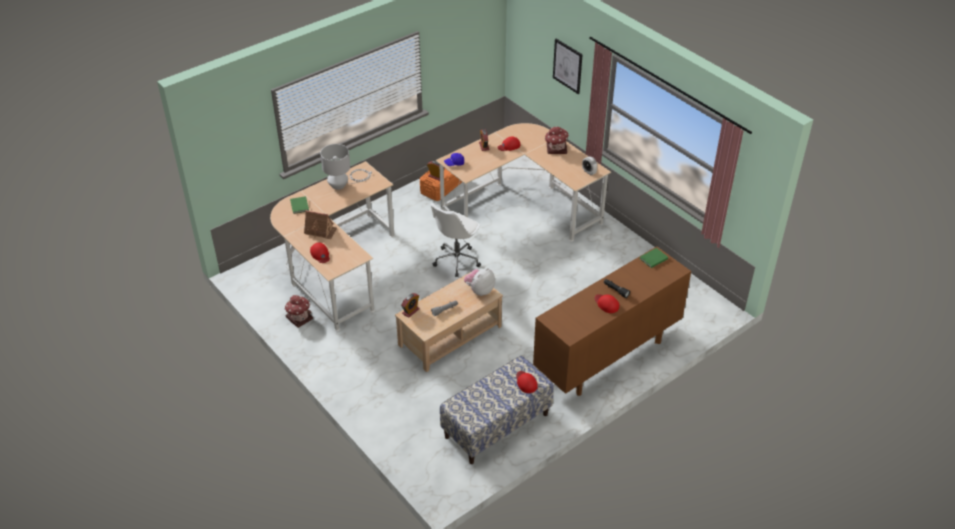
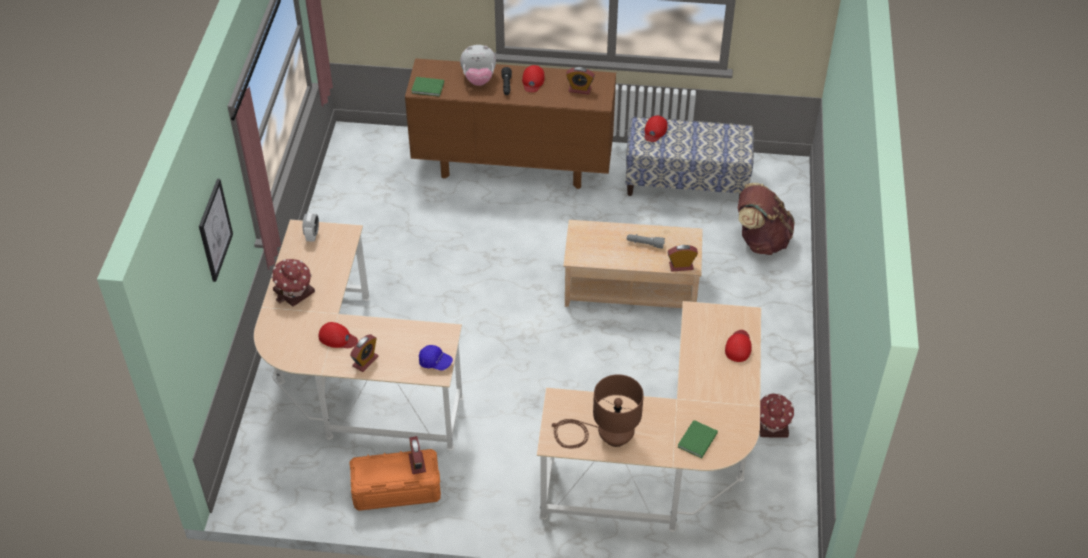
camera: 135 degrees left, 5 degrees up
toy house [304,210,337,239] -> none
white table lamp [320,144,372,190] -> brown table lamp [552,374,644,448]
white office chair [430,203,481,277] -> none
plush toy [464,268,495,296] -> plush toy moved to [460,45,496,86]
none -> alarm clock [566,67,595,95]
none -> brown backpack [738,183,795,255]

